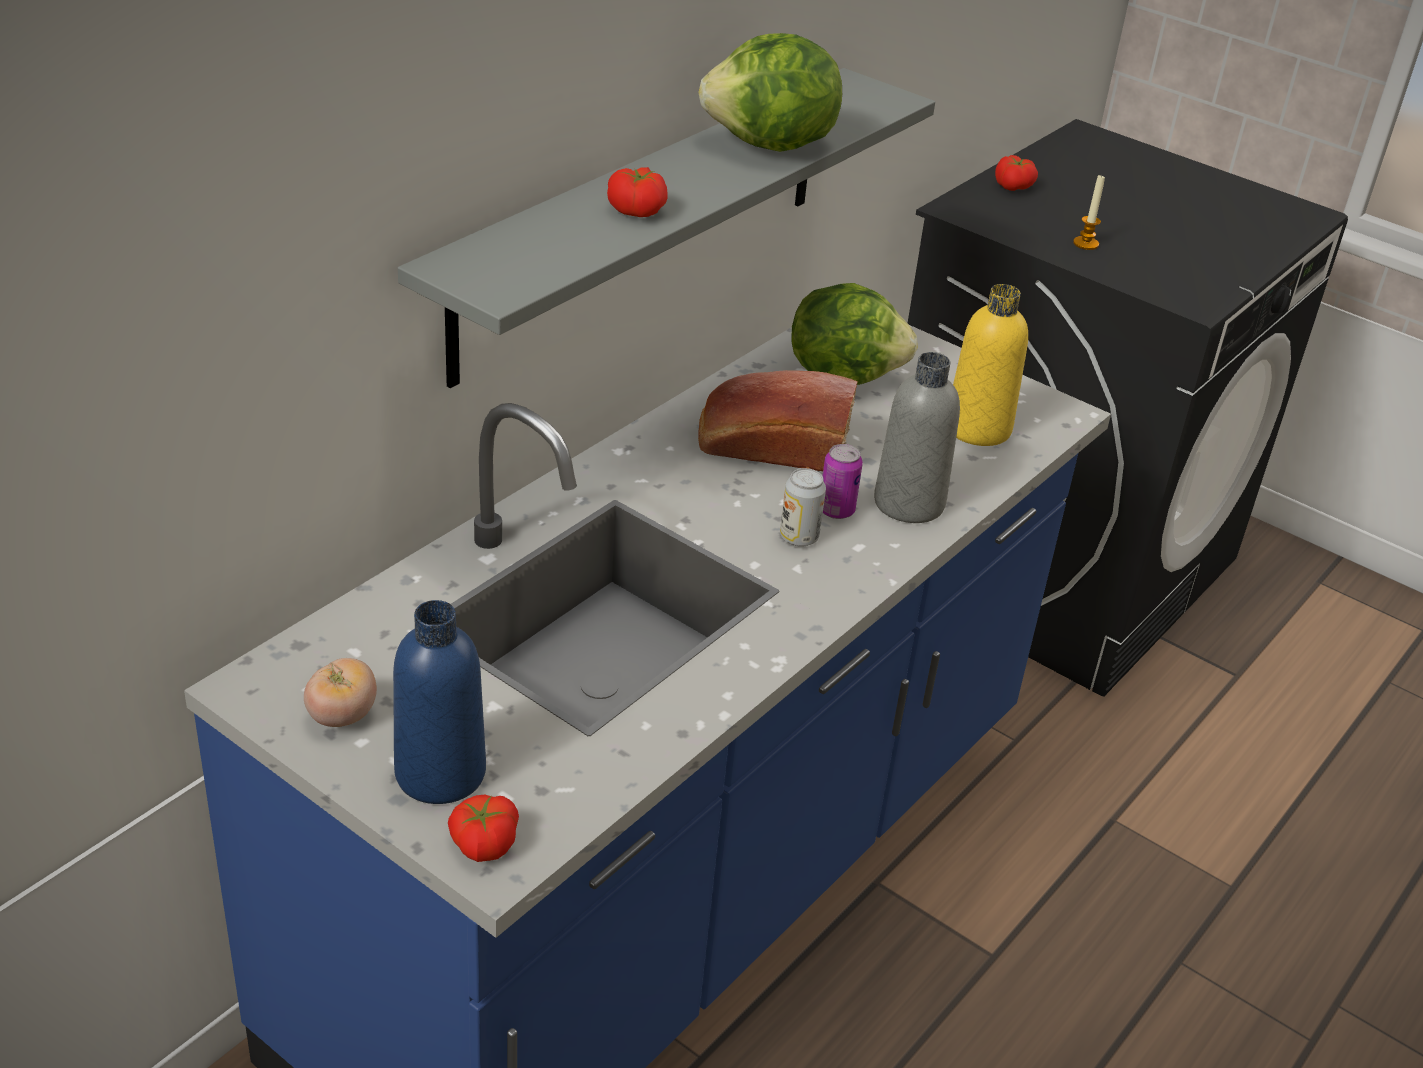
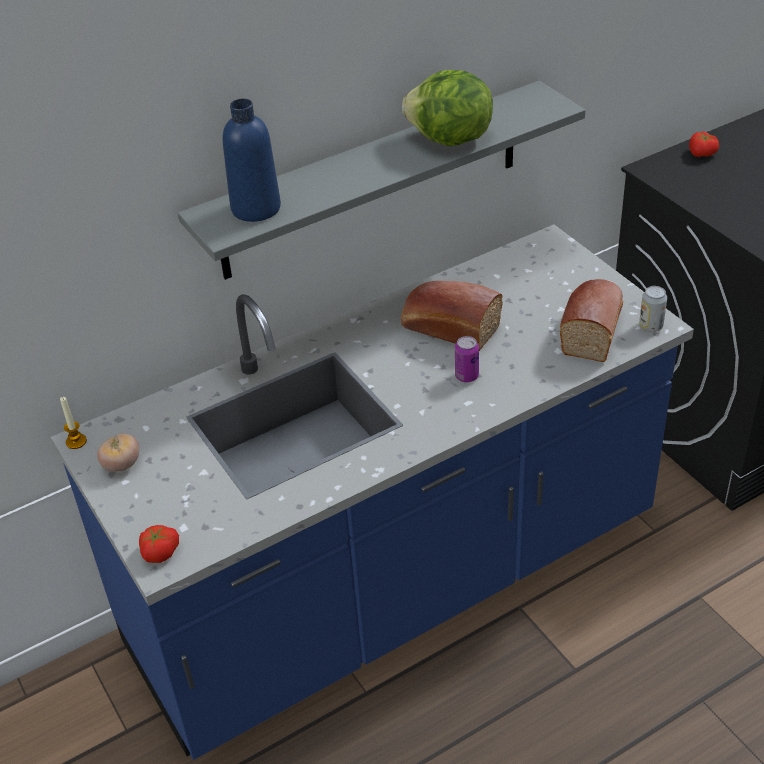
camera: 25 degrees right, 5 degrees up
blue bottle [393,600,486,804] -> blue bottle moved to [223,99,281,222]
tomato [607,167,668,217] -> none
can [780,468,826,547] -> can moved to [639,286,667,332]
lettuce [791,283,918,385] -> none
grey bottle [874,352,960,523] -> none
yellow bottle [953,284,1028,446] -> bread [560,279,623,362]
candle [1073,175,1105,250] -> candle moved to [60,397,87,449]

